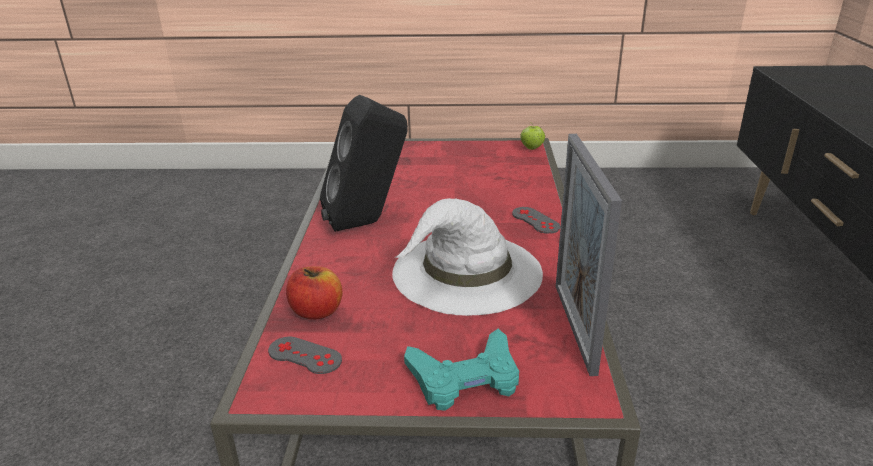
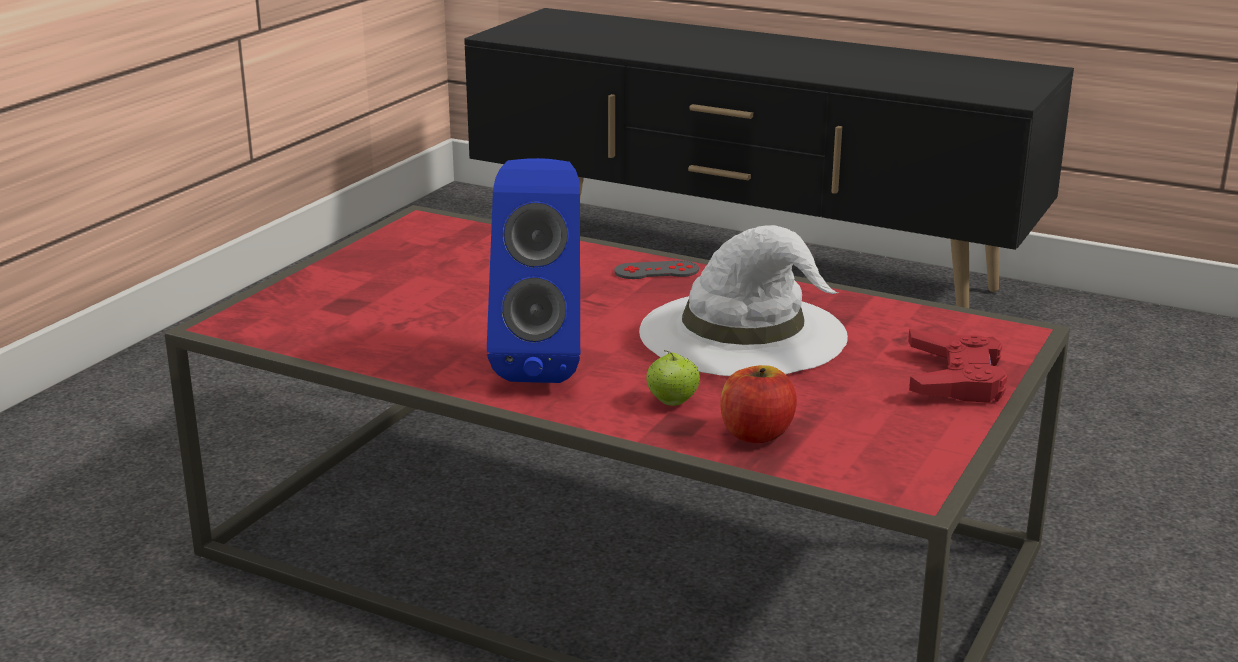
camera: 65 degrees left, 5 degrees down
grey game controller [268,337,342,374] -> none
black speaker [320,95,408,232] -> blue speaker [487,158,580,383]
turquoise game controller [404,329,519,411] -> red game controller [908,329,1007,403]
apple [520,122,545,150] -> apple moved to [646,350,700,406]
picture frame [556,134,622,376] -> none

